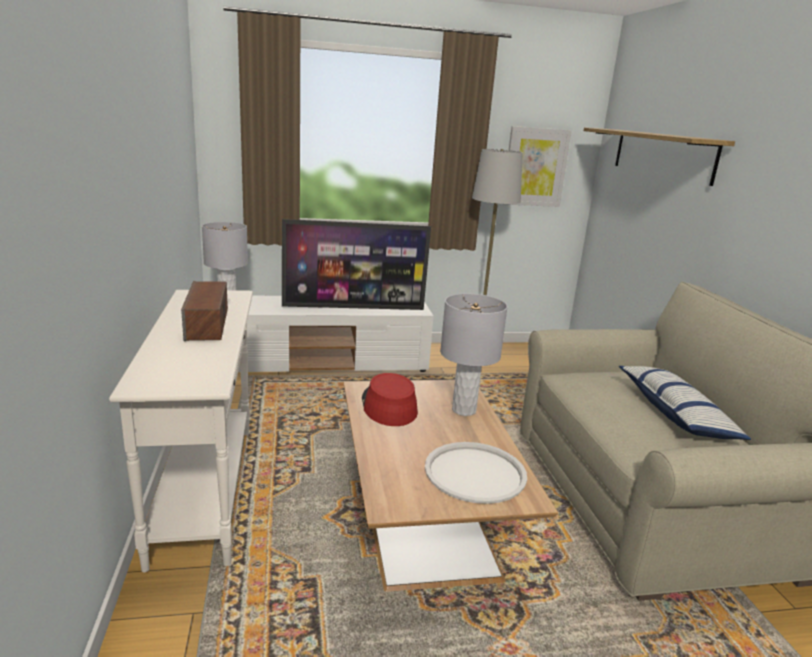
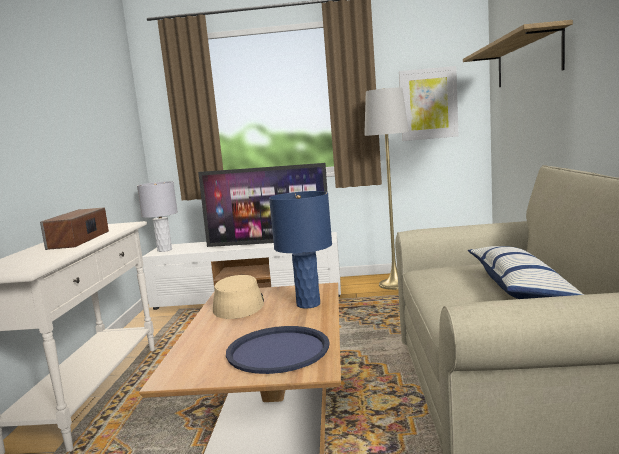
camera: 15 degrees right, 10 degrees down
red hat [362,373,418,426] -> beige hat [213,275,264,319]
white tray [425,442,527,504] -> blue tray [226,326,330,374]
grey table lamp [440,294,508,416] -> blue table lamp [269,191,332,309]

